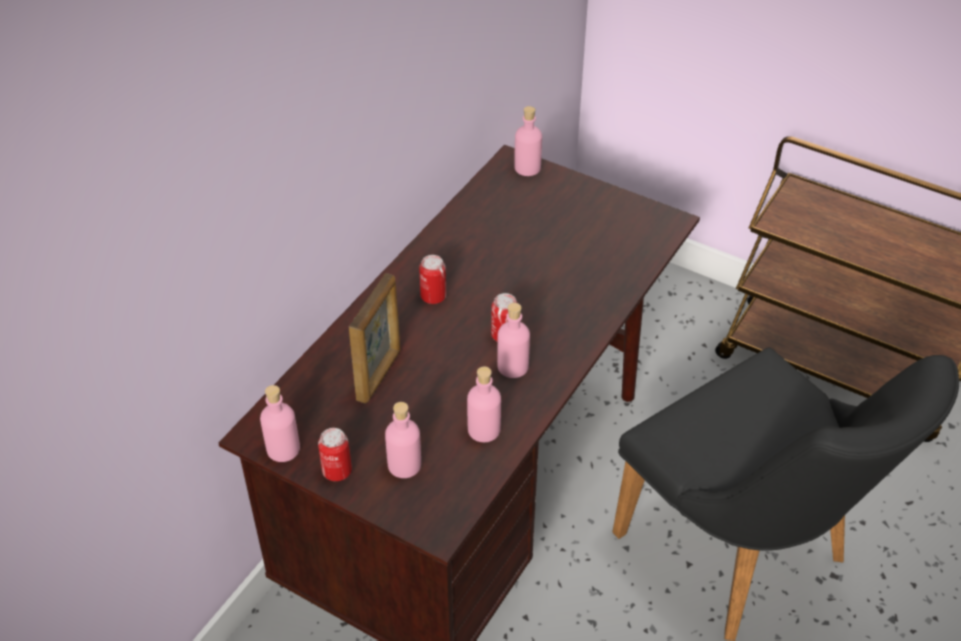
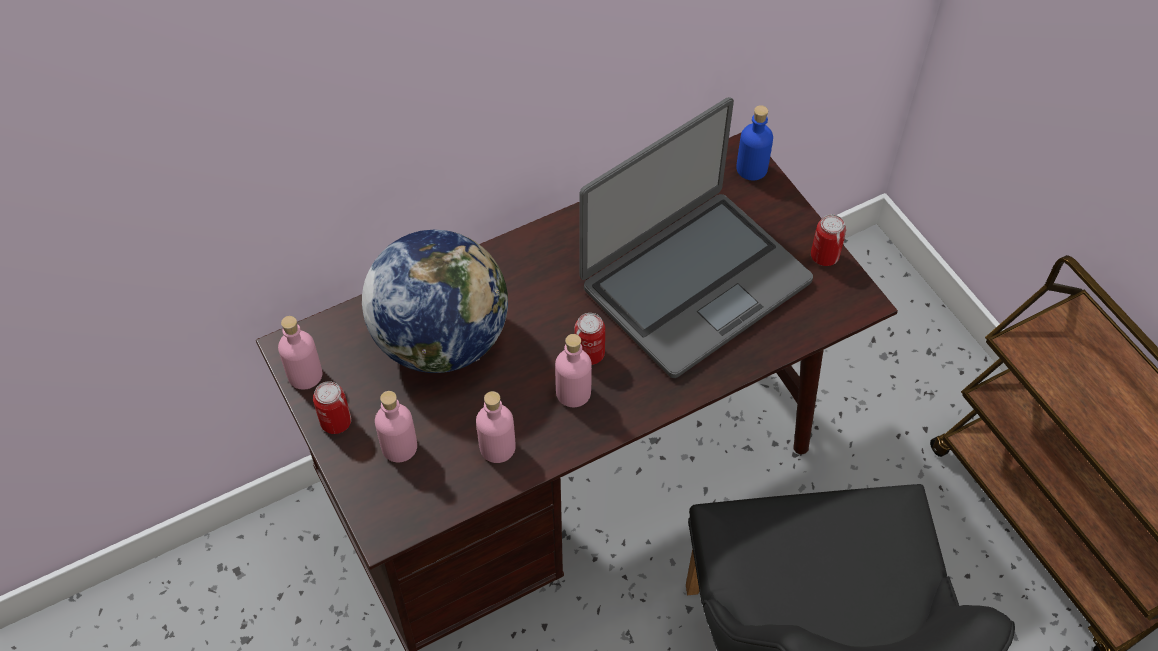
camera: 30 degrees right, 10 degrees up
picture frame [349,273,400,404] -> globe [362,230,508,373]
can [419,255,446,304] -> can moved to [811,214,846,266]
pink bottle [514,106,542,176] -> blue bottle [736,105,773,180]
none -> laptop [579,97,813,378]

